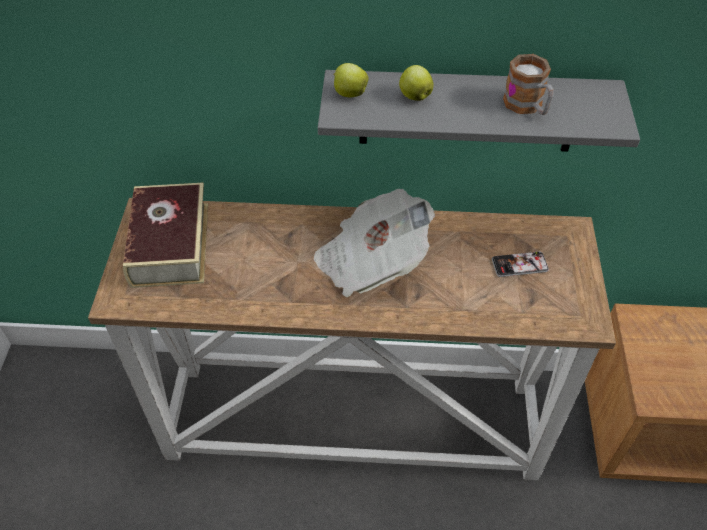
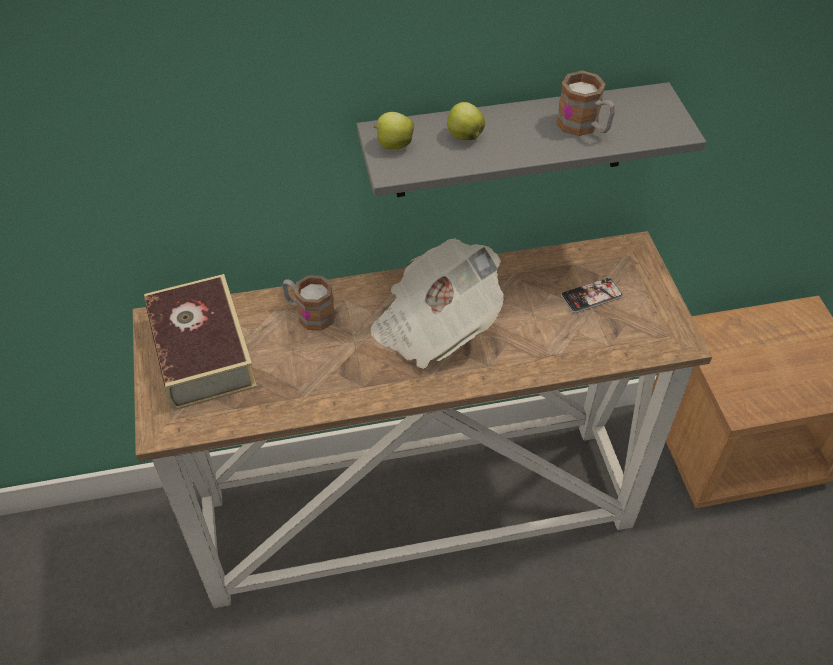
camera: 15 degrees left, 0 degrees up
none -> mug [282,275,335,331]

